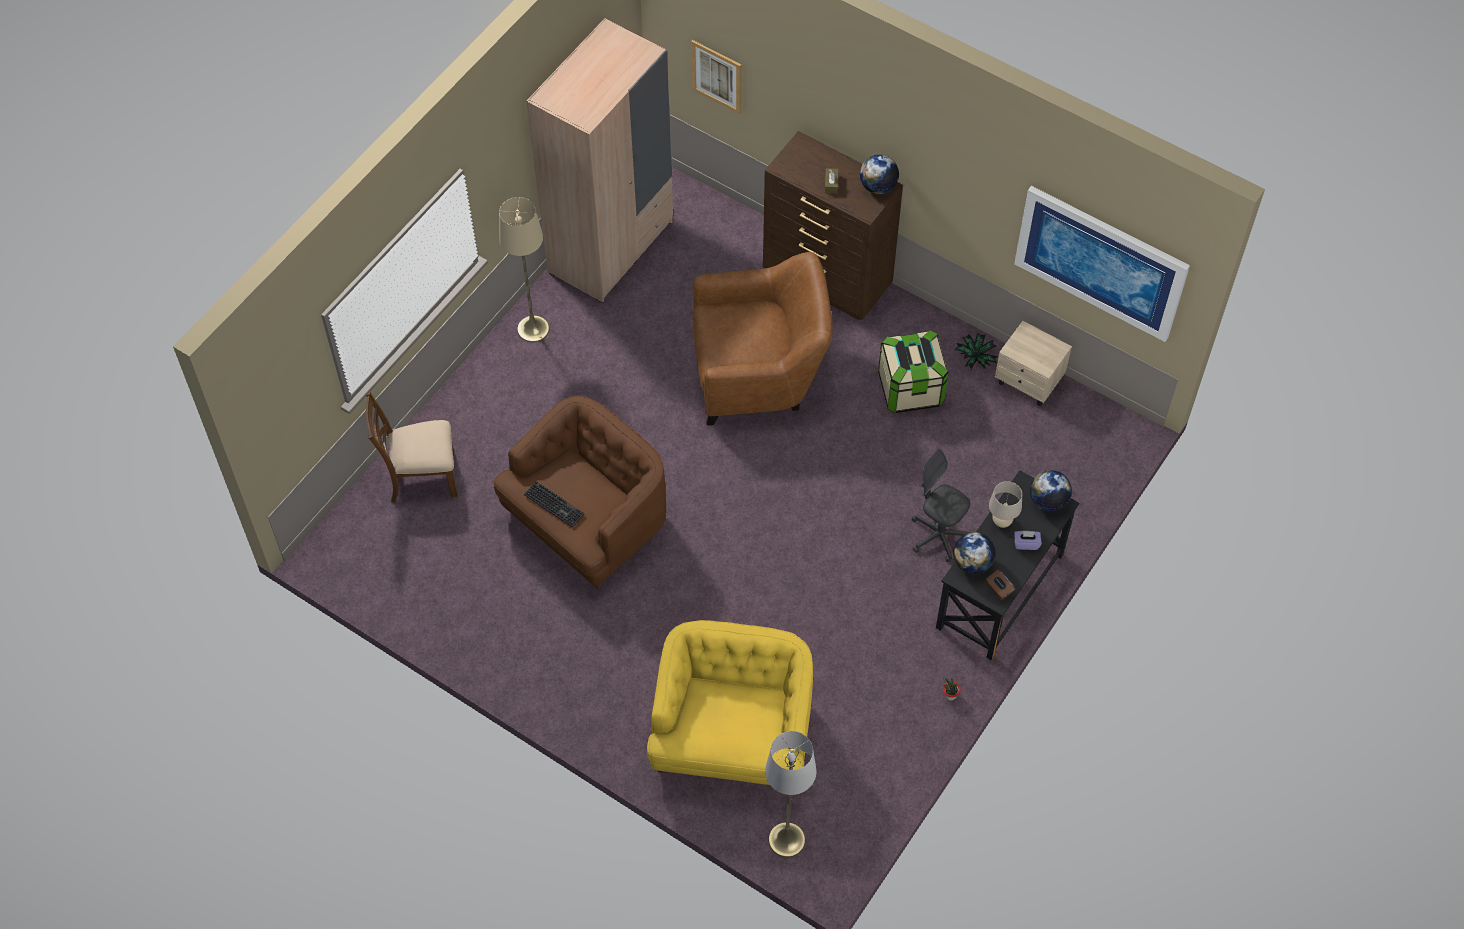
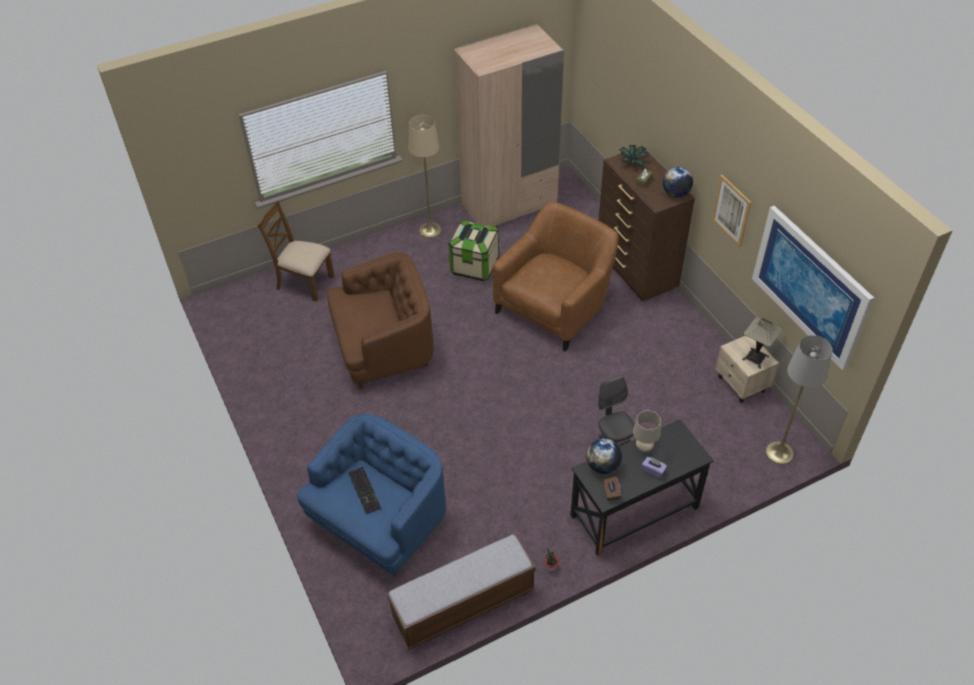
camera: 30 degrees right, 10 degrees down
keyboard [524,481,584,528] -> keyboard moved to [348,466,381,514]
yellow armchair [647,620,813,785] -> blue armchair [297,413,446,577]
picture [691,40,741,114] -> picture moved to [711,175,751,248]
brown armchair [693,252,833,425] -> brown armchair turned 75 degrees counterclockwise [493,201,619,351]
grey floor lamp [765,731,816,858] -> grey floor lamp moved to [766,335,833,465]
storage box [878,330,949,413] -> storage box moved to [449,220,499,281]
potted plant [955,333,998,369] -> potted plant moved to [619,145,649,167]
globe [1030,470,1072,511] -> none
none -> bench [387,534,536,650]
none -> table lamp [742,317,782,368]

